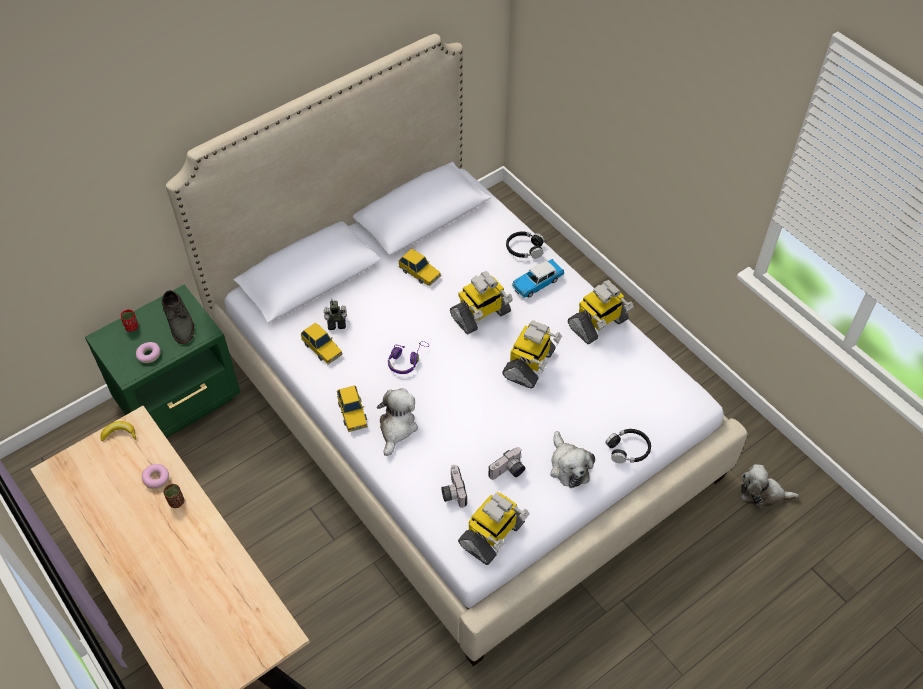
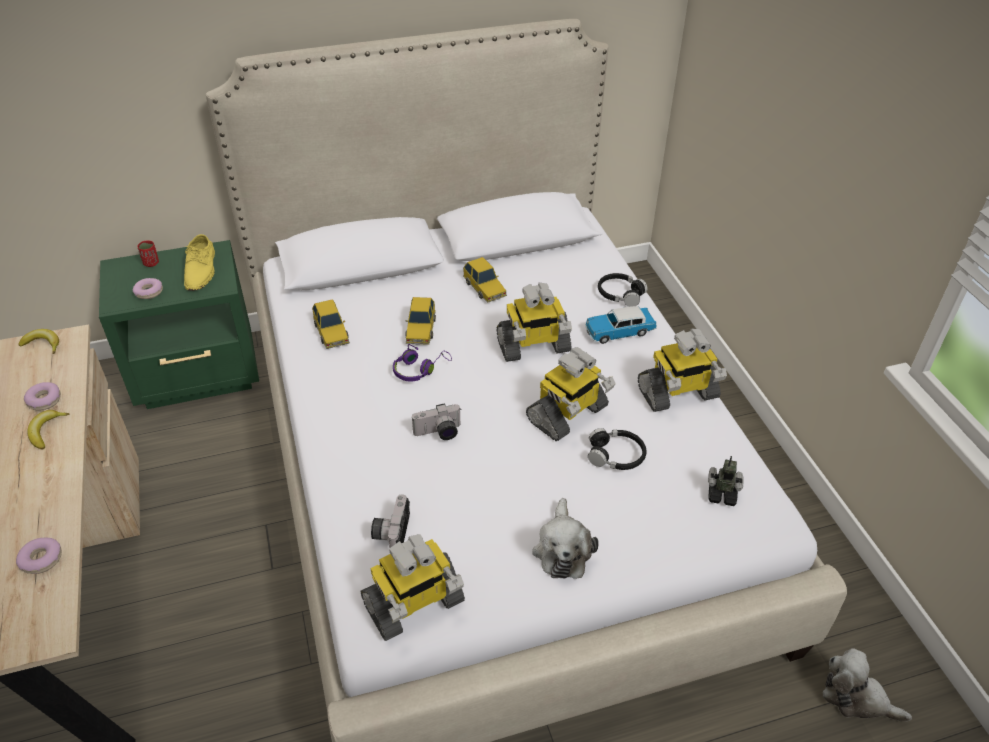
camera: 20 degrees right, 10 degrees down
grey shoe [162,290,194,344] -> yellow shoe [184,234,215,291]
brown cup [164,484,184,508] -> banana [27,410,69,449]
toy robot [324,299,347,330] -> toy robot moved to [708,456,744,506]
toy car [337,386,368,432] -> toy car moved to [405,297,436,345]
plush toy [377,388,418,456] -> none
camera [488,447,525,480] -> camera moved to [412,403,460,440]
black headphones [605,429,651,463] -> black headphones moved to [588,428,647,470]
none -> donut [16,538,62,574]

